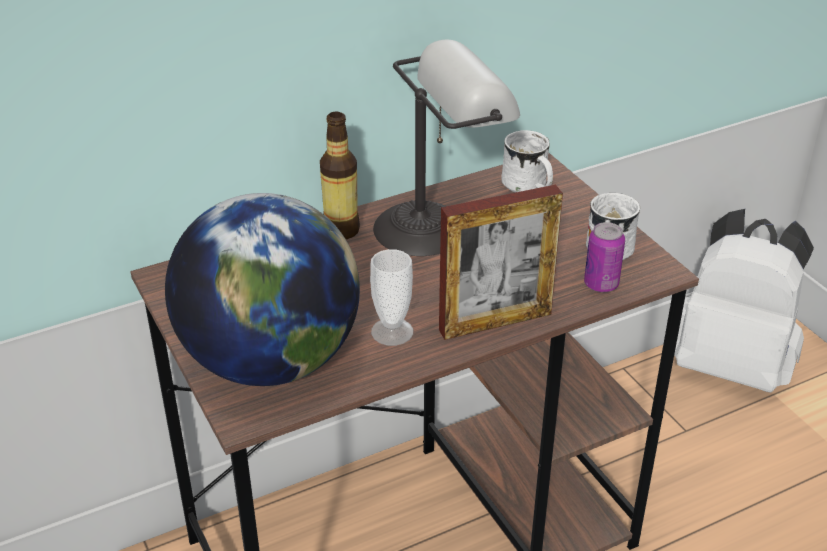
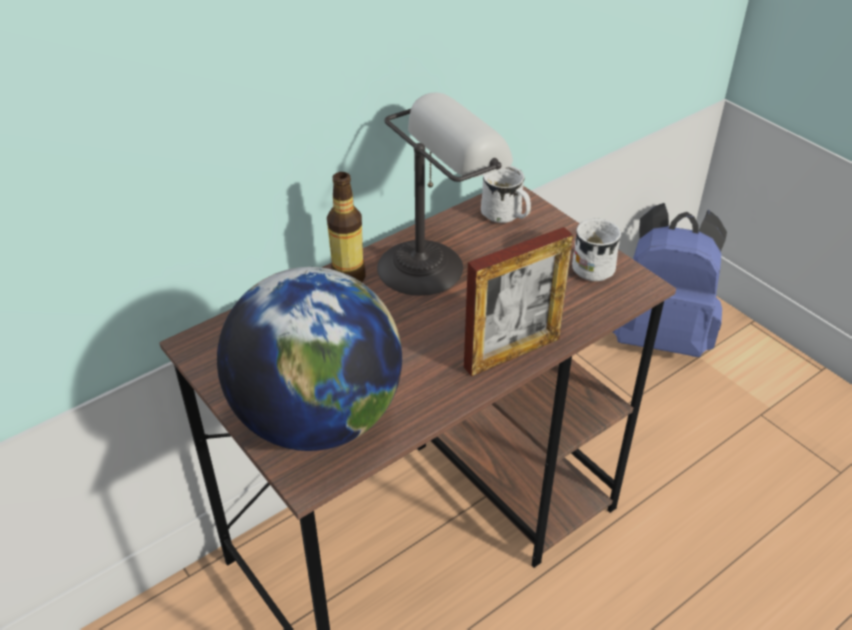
camera: 10 degrees left, 5 degrees up
cup [370,249,413,346] -> none
can [584,222,625,293] -> none
white backpack [674,209,814,392] -> blue backpack [613,203,727,357]

